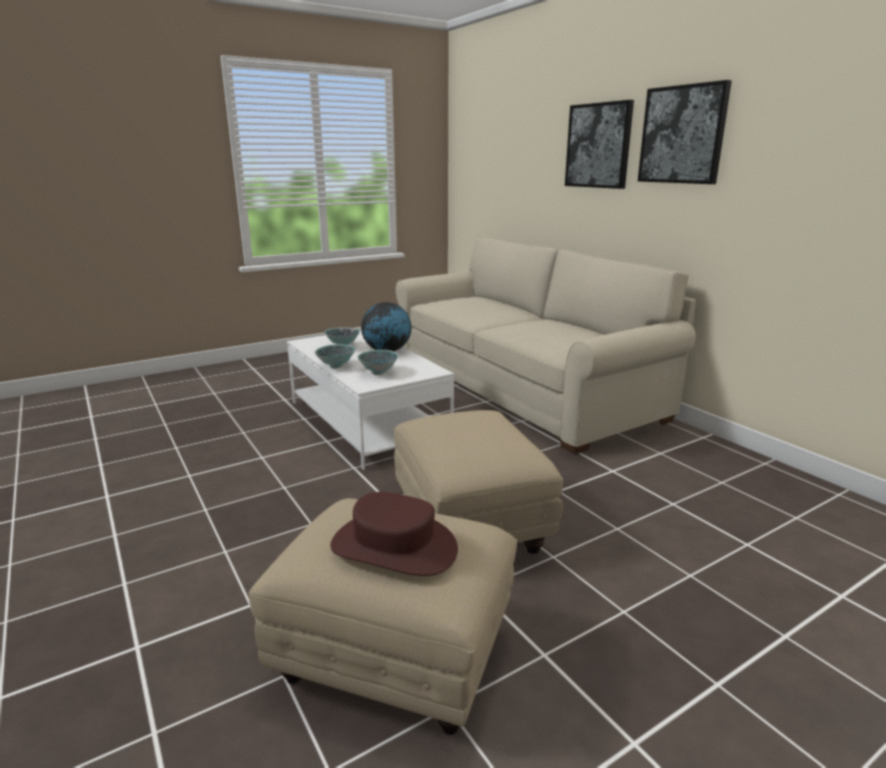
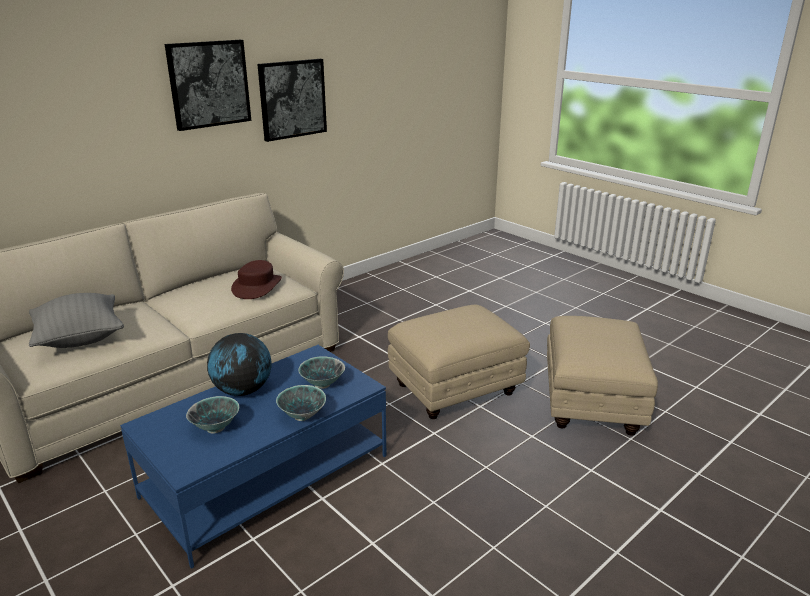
camera: 100 degrees left, 5 degrees up
white coffee table [287,330,454,470] -> blue coffee table [120,345,386,568]
brown hat [330,492,458,576] -> brown hat moved to [231,260,282,299]
picture [565,100,634,189] -> picture moved to [257,59,327,142]
none -> grey pillow [29,293,124,348]

